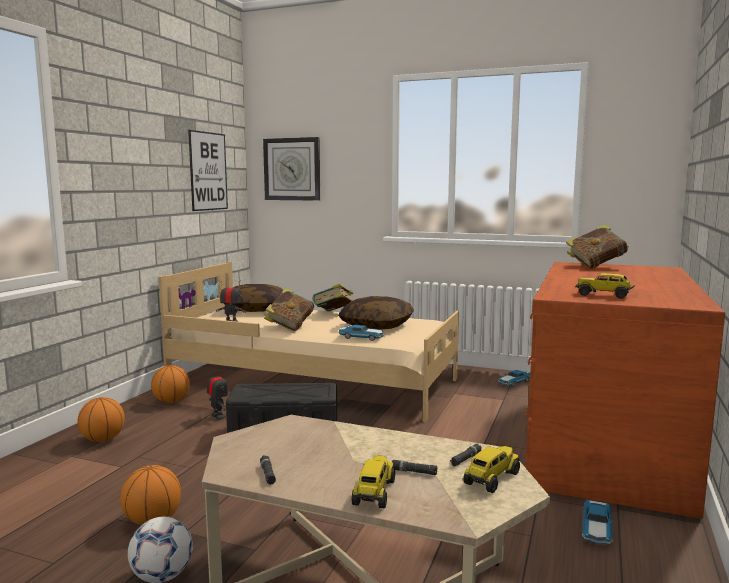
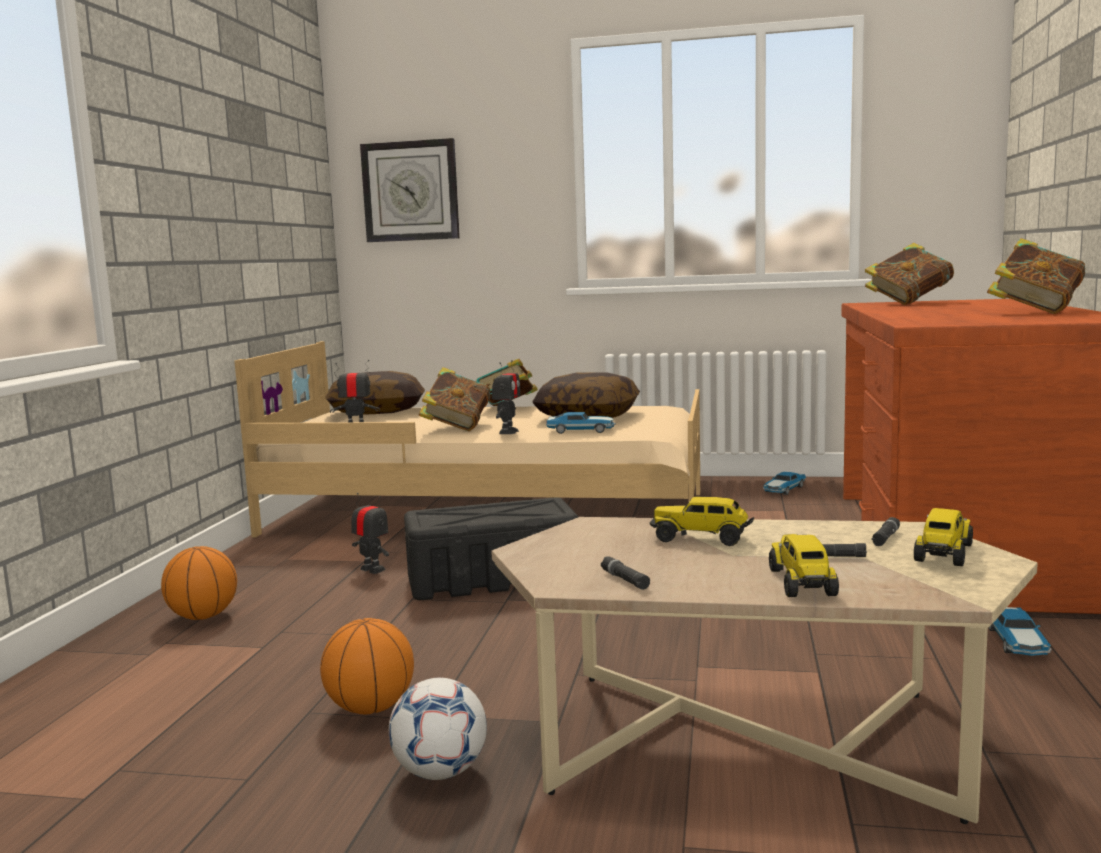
camera: 10 degrees left, 0 degrees up
basketball [151,365,190,403] -> none
picture [188,130,228,211] -> none
toy truck [575,273,635,299] -> toy truck moved to [650,497,754,546]
none -> toy robot [492,360,520,434]
none -> book [987,238,1085,314]

